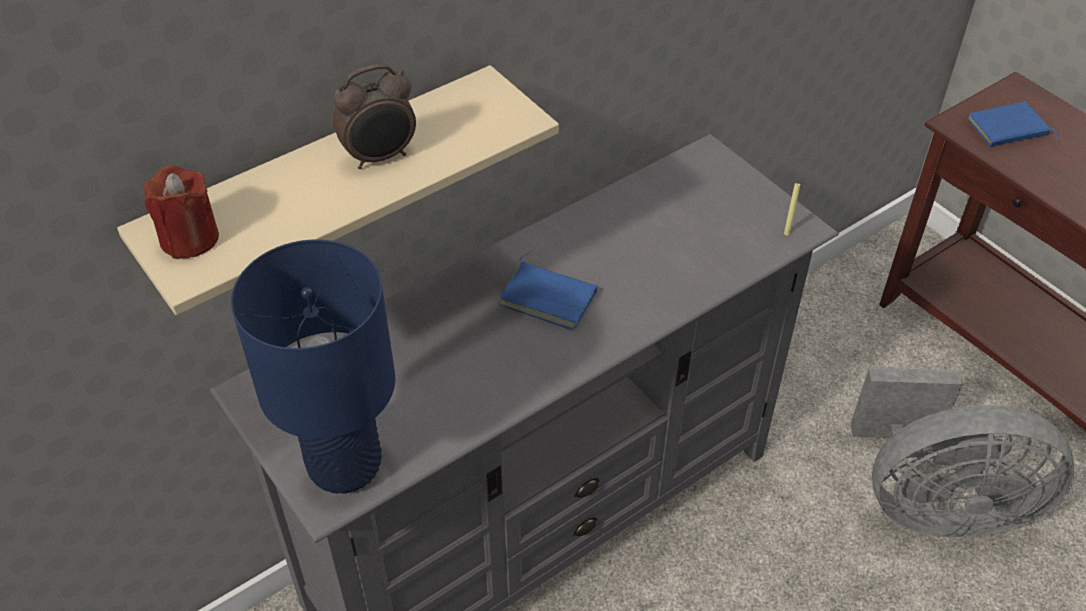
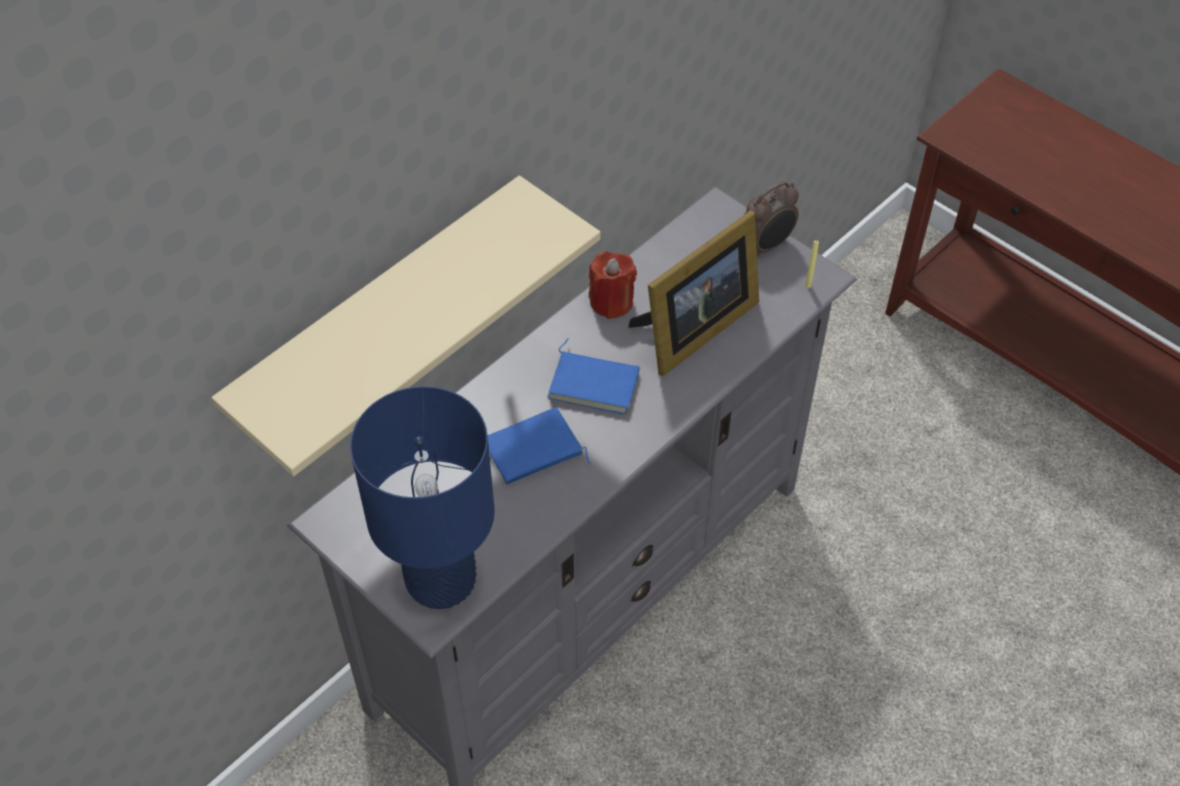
camera: 10 degrees left, 5 degrees up
red candle [144,166,219,259] -> red candle moved to [589,252,637,319]
alarm clock [333,64,416,169] -> alarm clock moved to [745,181,799,258]
grey fan [851,367,1074,537] -> none
blue book [967,101,1059,147] -> blue book moved to [488,407,590,484]
none -> picture frame [629,210,759,376]

